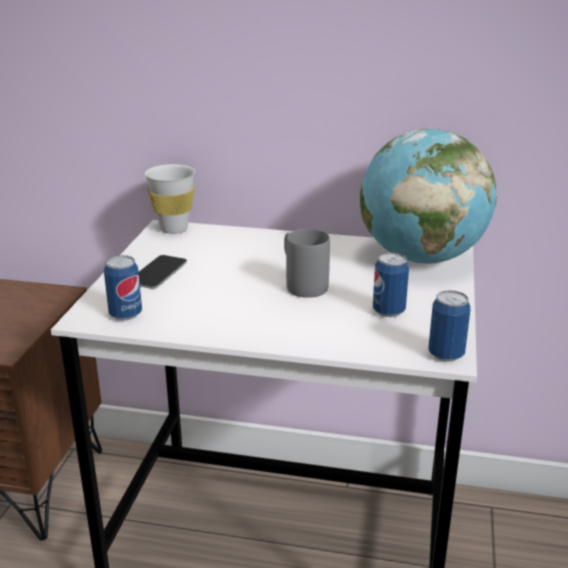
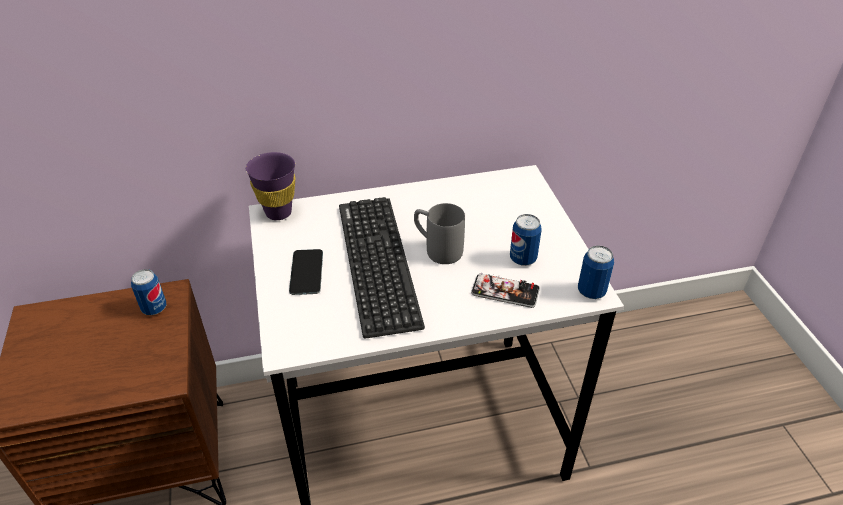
camera: 25 degrees left, 15 degrees up
can [104,255,142,320] -> can moved to [131,269,166,315]
white cup [145,164,195,234] -> purple cup [246,152,296,220]
globe [360,129,497,264] -> none
none -> keyboard [339,197,425,338]
none -> phone [471,273,540,308]

